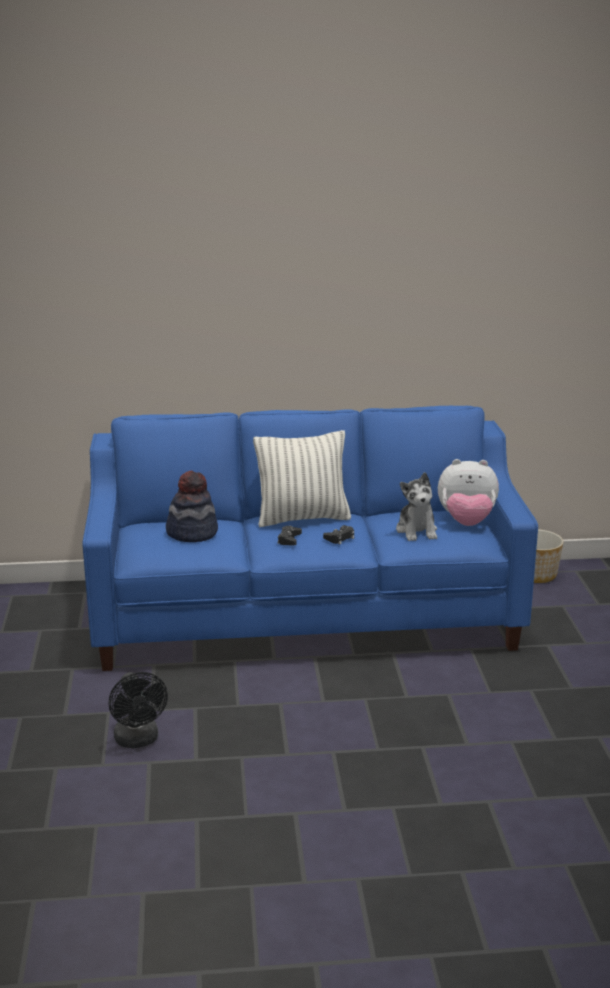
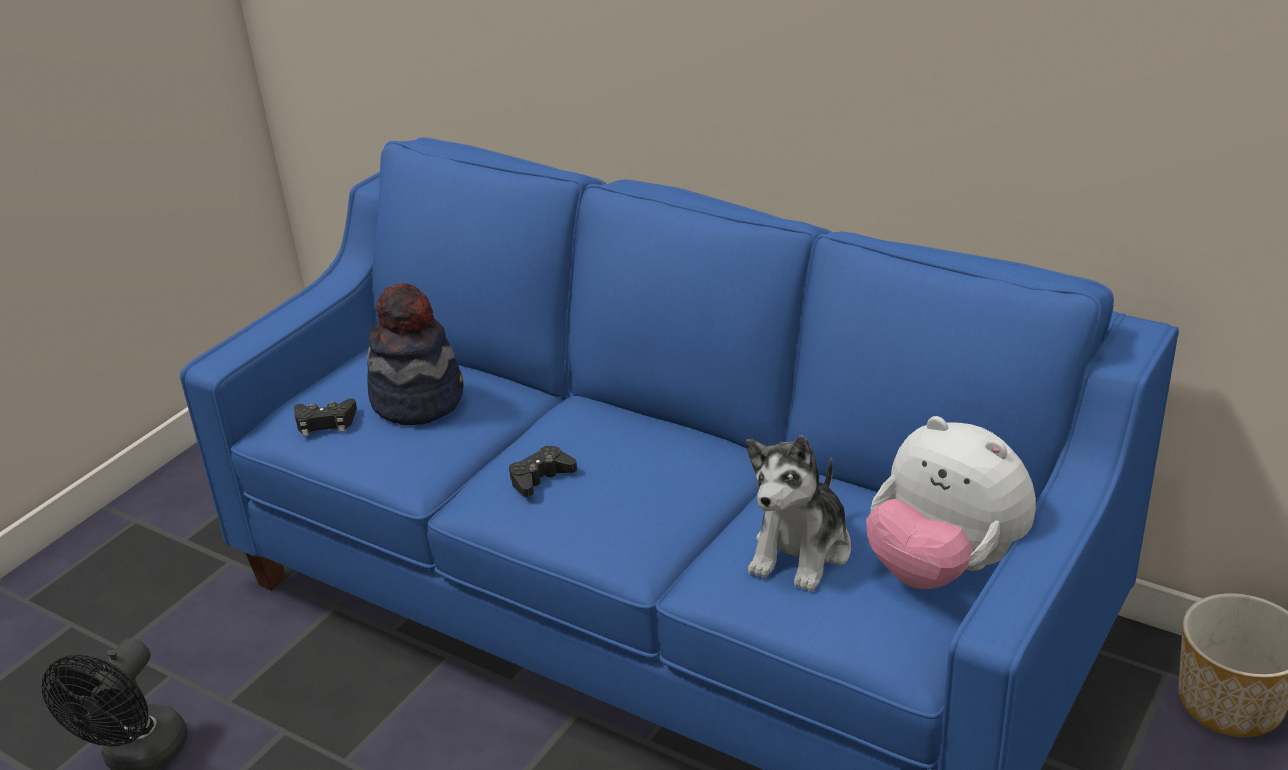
camera: 40 degrees right, 10 degrees up
pillow [253,430,351,527] -> none
black game controller [323,525,354,545] -> black game controller moved to [294,398,357,436]

